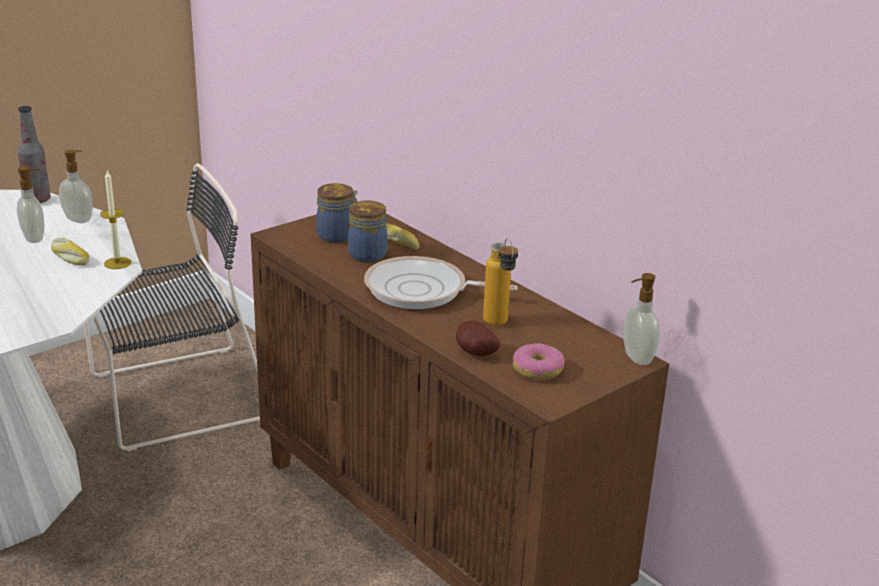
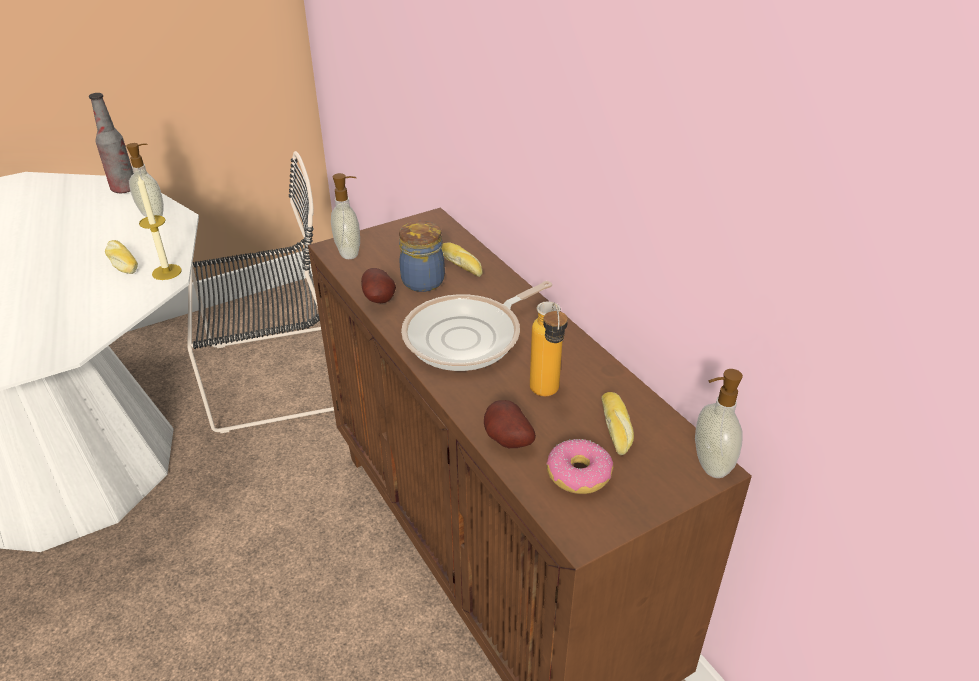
camera: 10 degrees right, 10 degrees up
soap dispenser [17,166,45,243] -> soap dispenser moved to [331,173,360,259]
jar [317,183,358,243] -> none
frying pan [364,256,518,309] -> frying pan turned 60 degrees counterclockwise [401,281,552,371]
none -> potato [361,268,396,303]
none -> bread [601,392,634,455]

